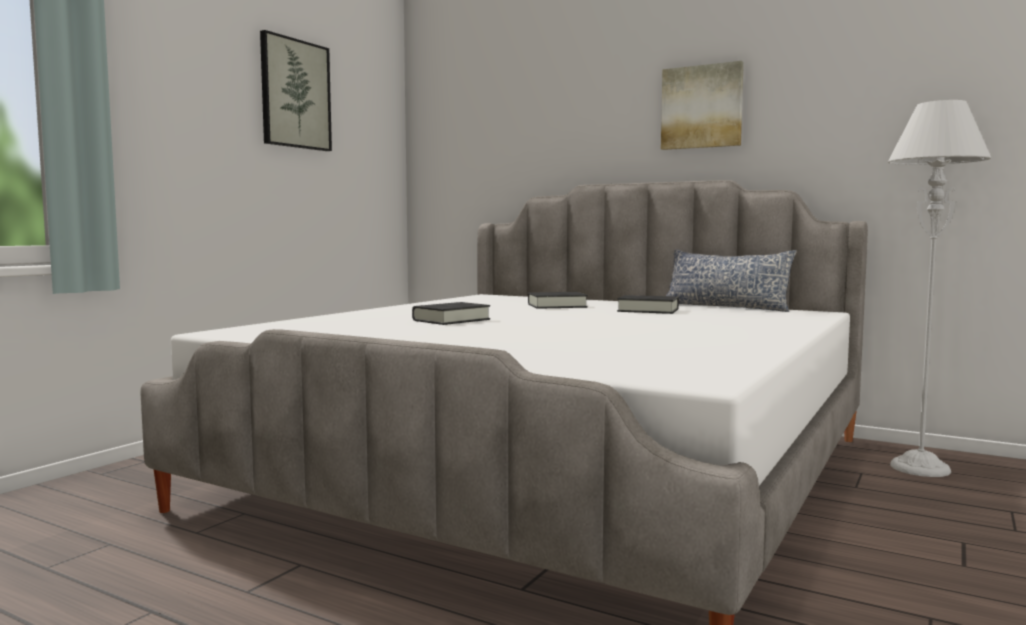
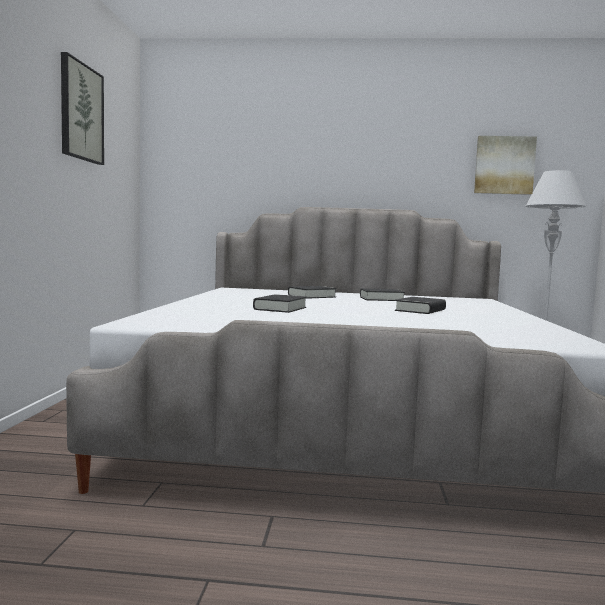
camera: 25 degrees left, 0 degrees up
picture [661,61,744,150] -> picture moved to [474,136,537,195]
pillow [666,249,797,312] -> none
none -> black book [395,297,446,314]

